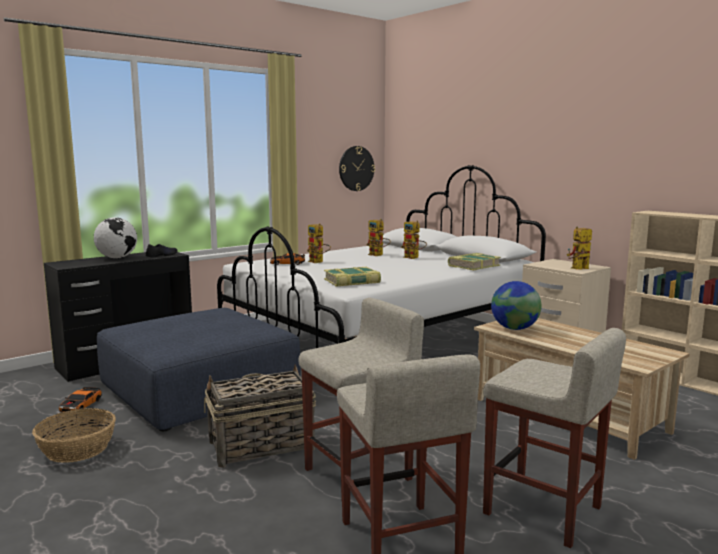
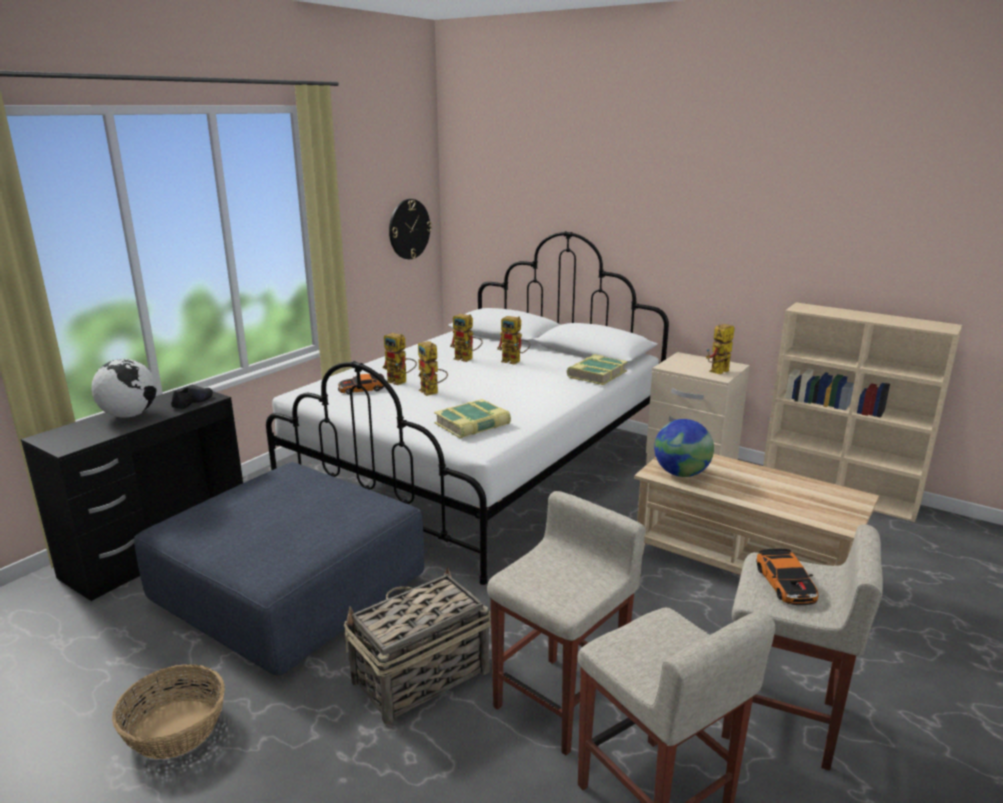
camera: 15 degrees left, 10 degrees up
toy car [59,387,102,413] -> toy car moved to [756,549,819,605]
none -> toy robot [418,341,448,396]

